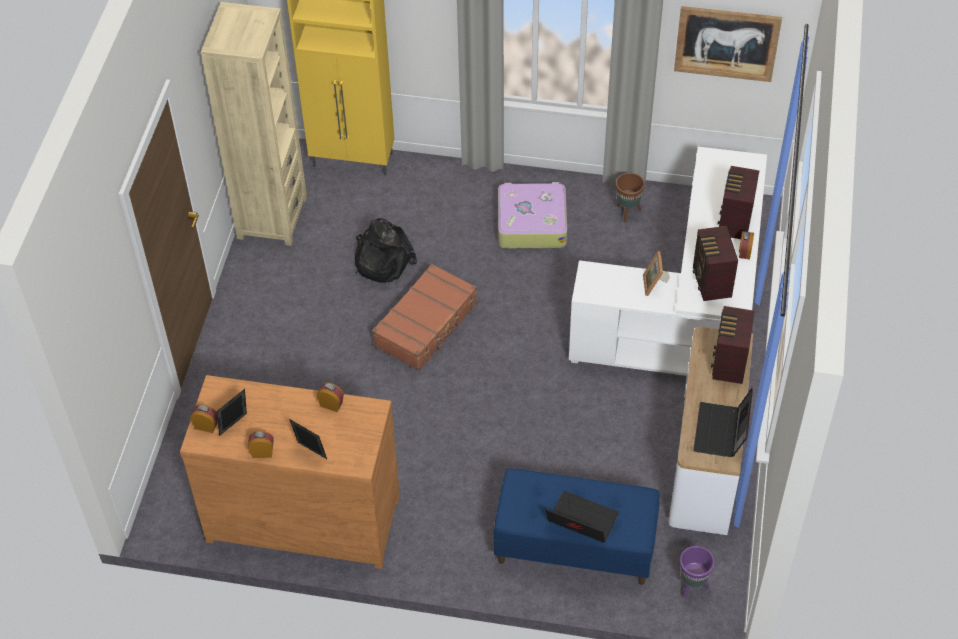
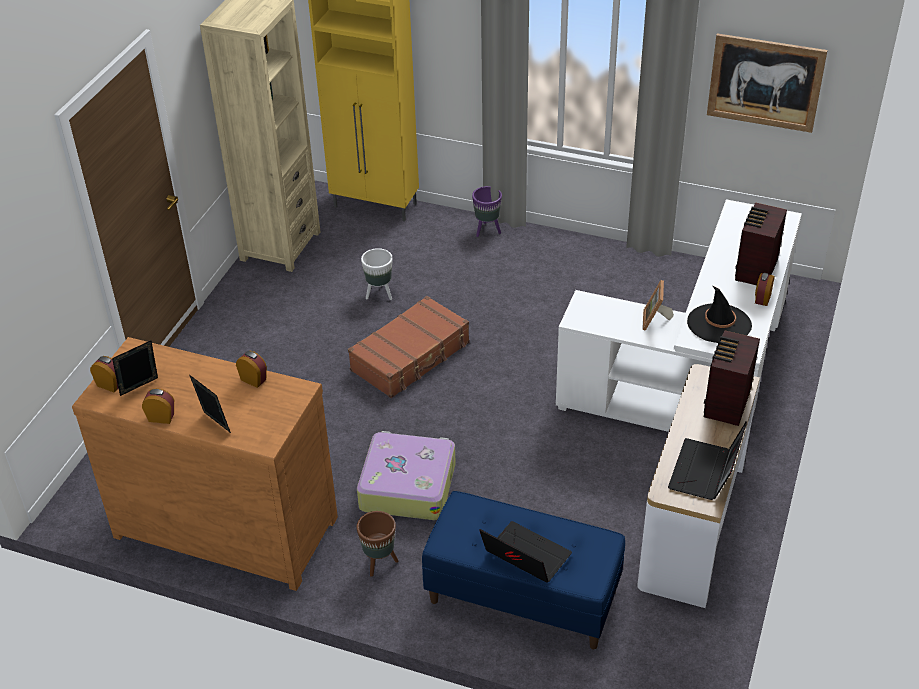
camera: 10 degrees right, 10 degrees down
black backpack [355,218,417,283] -> white planter [361,248,393,300]
suitcase [498,182,567,248] -> suitcase moved to [357,431,456,520]
brown planter [616,173,645,223] -> brown planter moved to [357,511,398,577]
purple planter [680,546,715,598] -> purple planter moved to [472,186,502,237]
radio [693,226,738,301] -> black hat [687,286,752,343]

